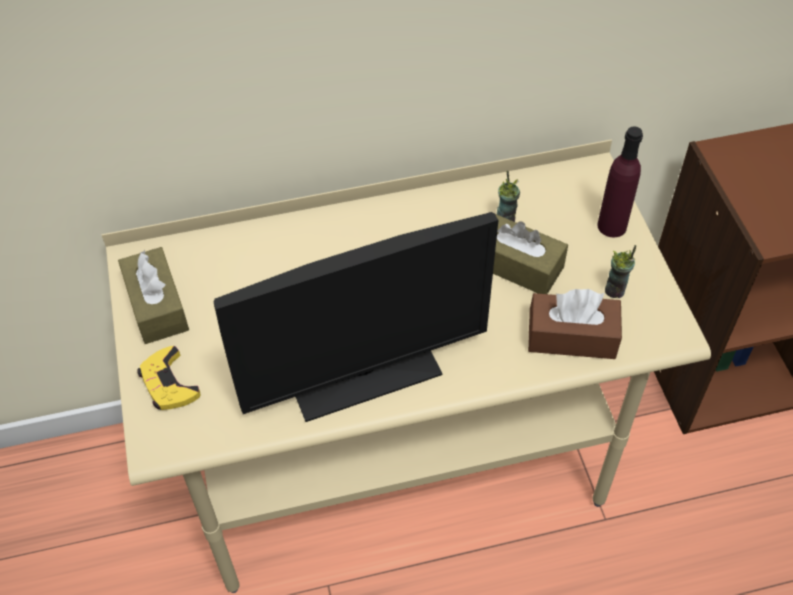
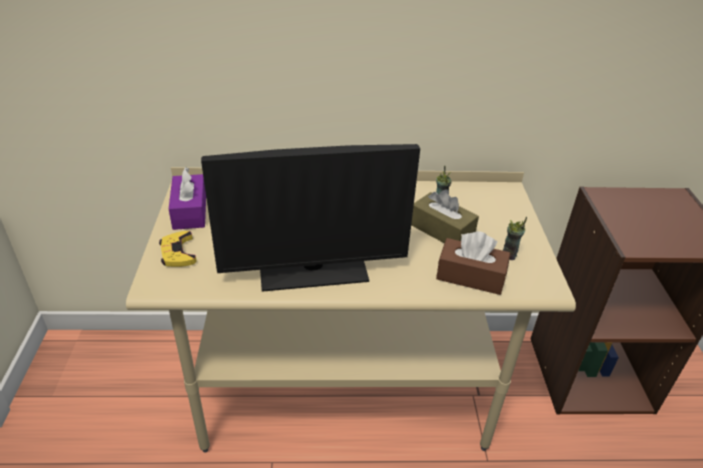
camera: 10 degrees right, 15 degrees down
brown tissue box [118,247,189,344] -> purple tissue box [169,167,206,230]
purple bottle [597,126,643,237] -> none

